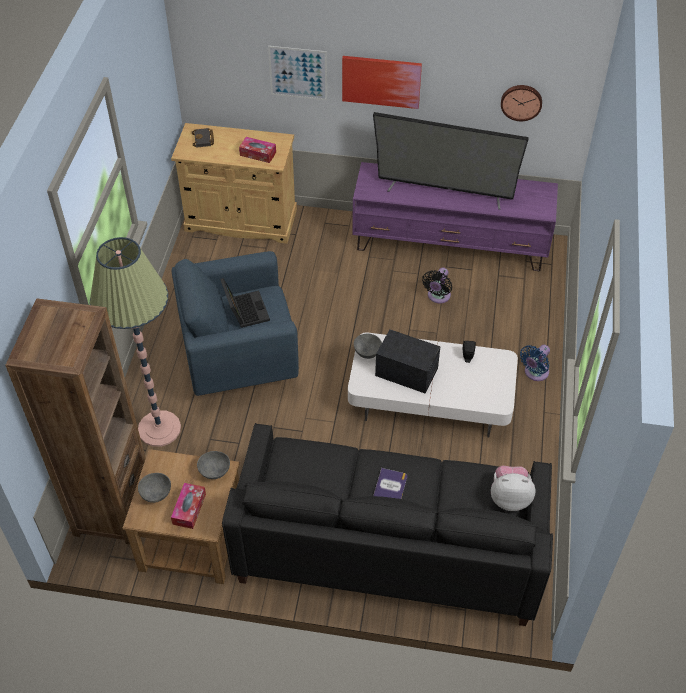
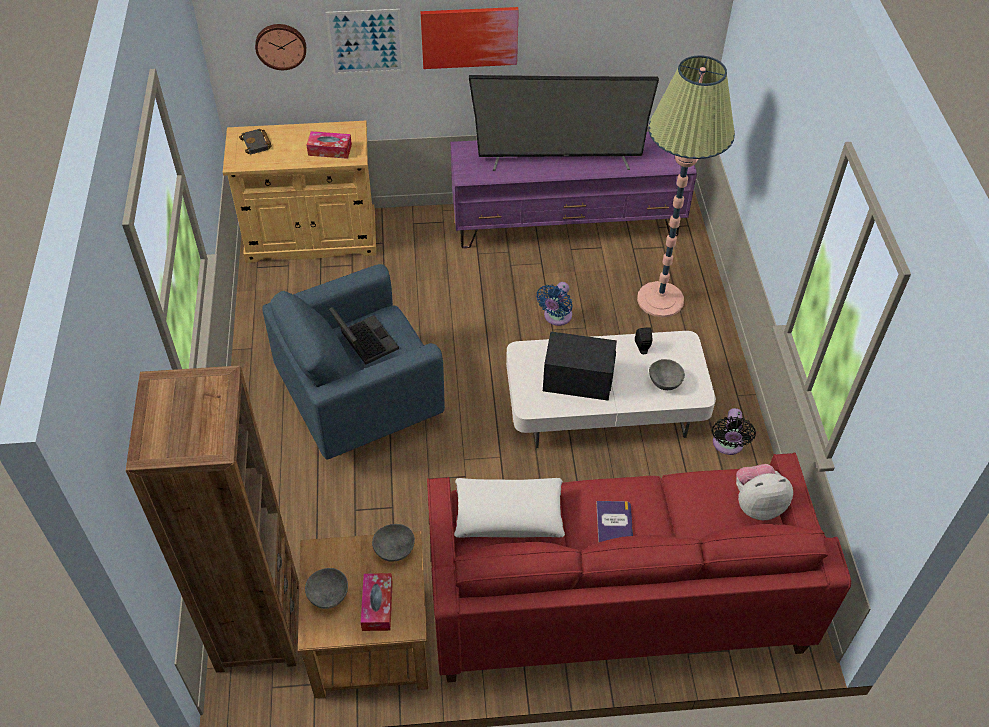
camera: 15 degrees left, 0 degrees up
floor lamp [90,237,181,447] -> floor lamp moved to [637,55,735,317]
black sofa [222,423,553,626] -> red sofa [427,453,851,682]
grey bowl [354,334,382,359] -> grey bowl moved to [649,359,685,390]
black fan [422,268,452,303] -> black fan moved to [712,408,756,455]
wall clock [501,85,542,121] -> wall clock moved to [255,24,306,70]
blue fan [520,345,550,381] -> blue fan moved to [536,282,573,326]
none -> white pillow [454,478,565,538]

